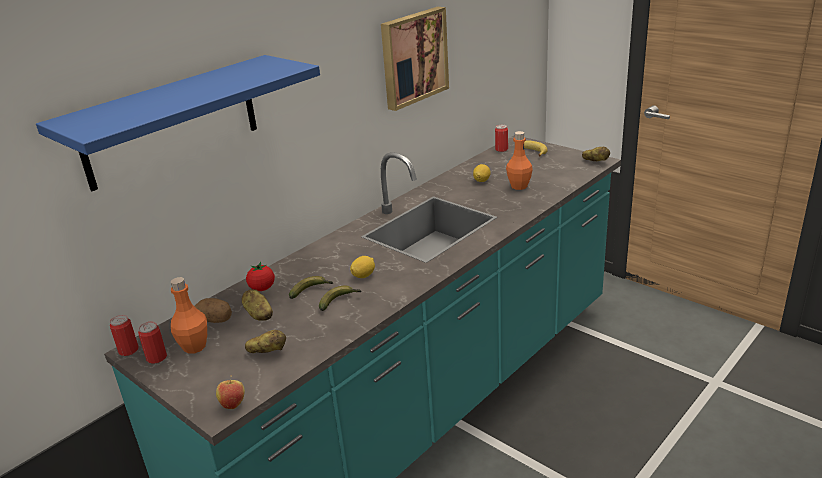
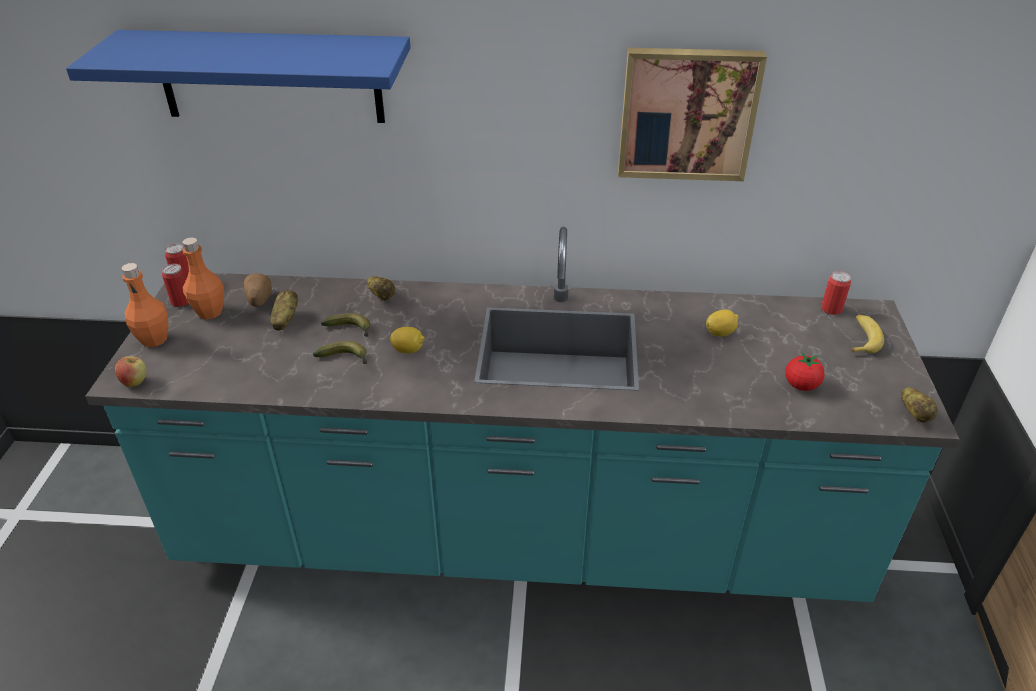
camera: 50 degrees right, 10 degrees up
potato [245,330,286,353] -> potato moved to [367,276,395,301]
tomato [246,262,275,291] -> tomato moved to [785,353,825,391]
orange bottle [506,131,533,190] -> orange bottle moved to [122,263,169,347]

